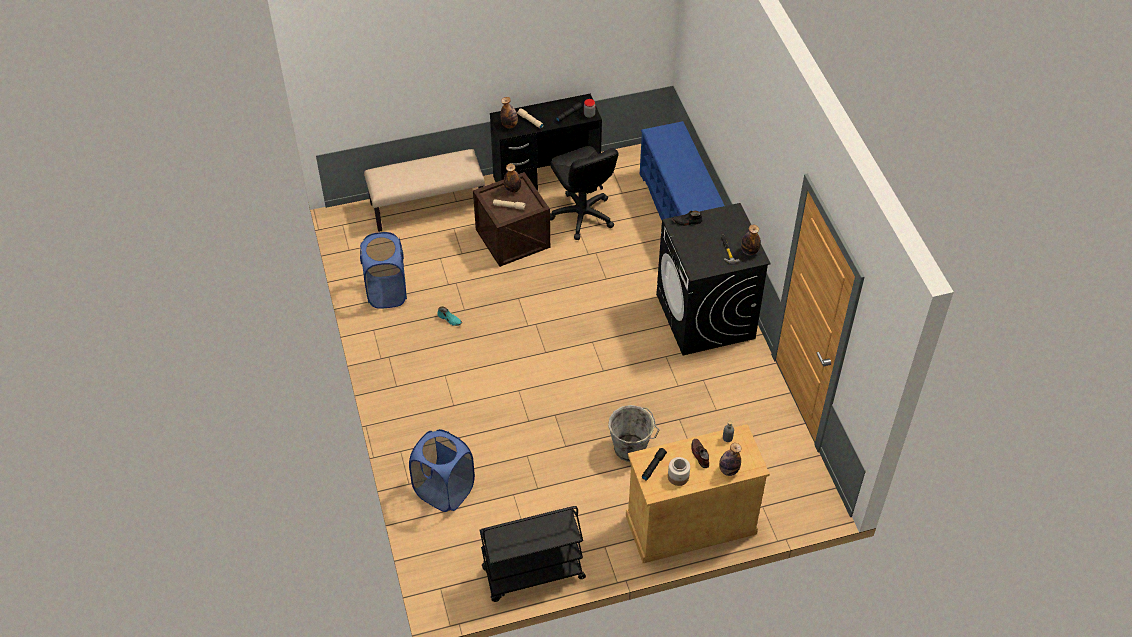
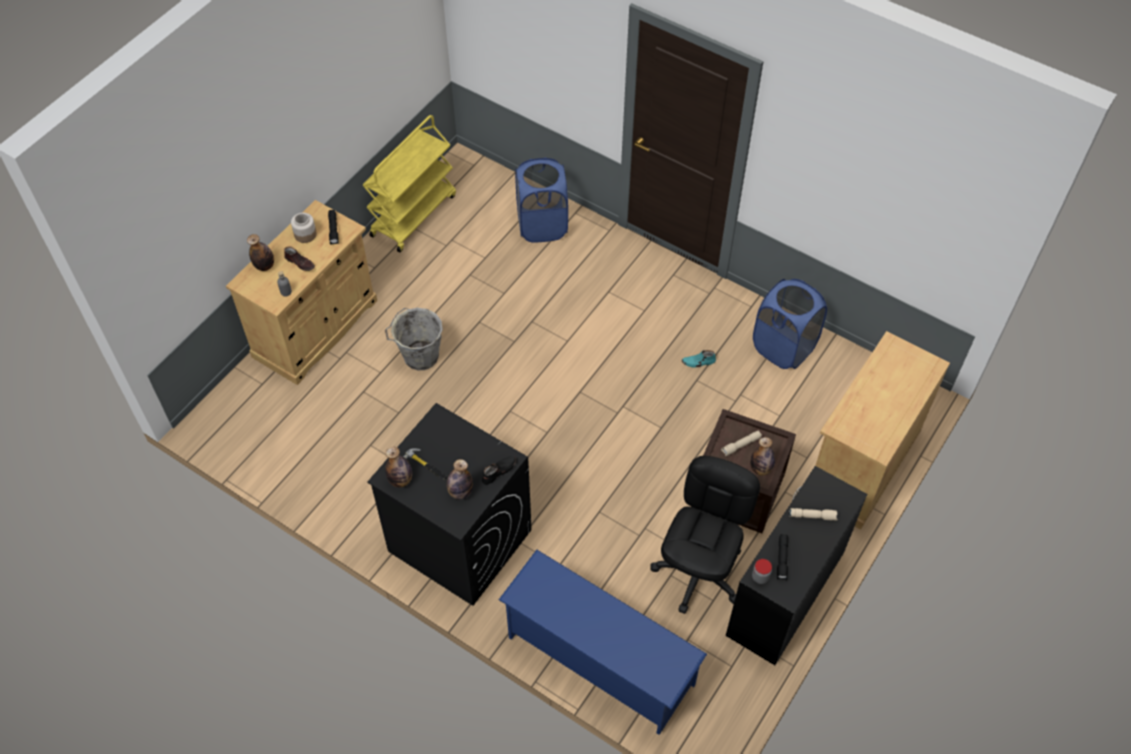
camera: 140 degrees right, 5 degrees up
beige bench [364,149,485,232] -> beige cabinet [815,331,950,530]
black cart [480,506,586,602] -> yellow cart [362,115,456,252]
bottle [500,97,518,129] -> bottle moved to [447,459,473,499]
black office chair [550,146,619,240] -> black office chair turned 90 degrees clockwise [650,456,760,614]

